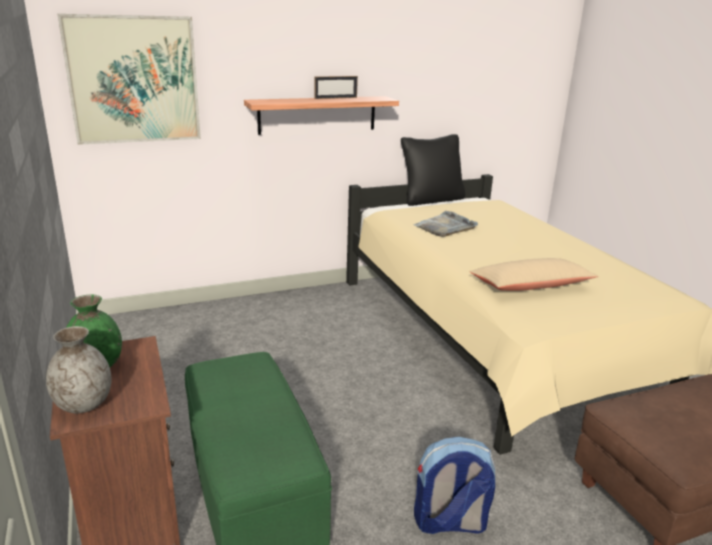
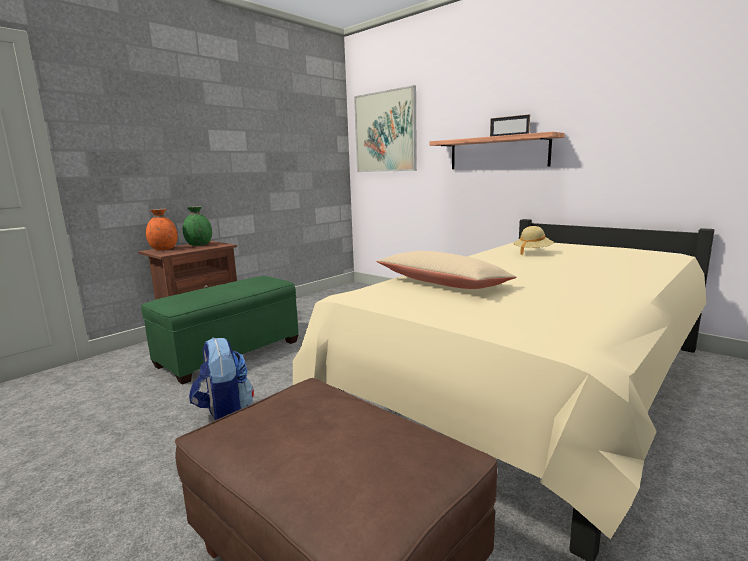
camera: 65 degrees right, 10 degrees down
grey vase [46,326,112,413] -> orange vase [146,209,178,250]
black pillow [401,134,465,206] -> none
grey tray [413,211,478,237] -> beige hat [513,226,554,255]

